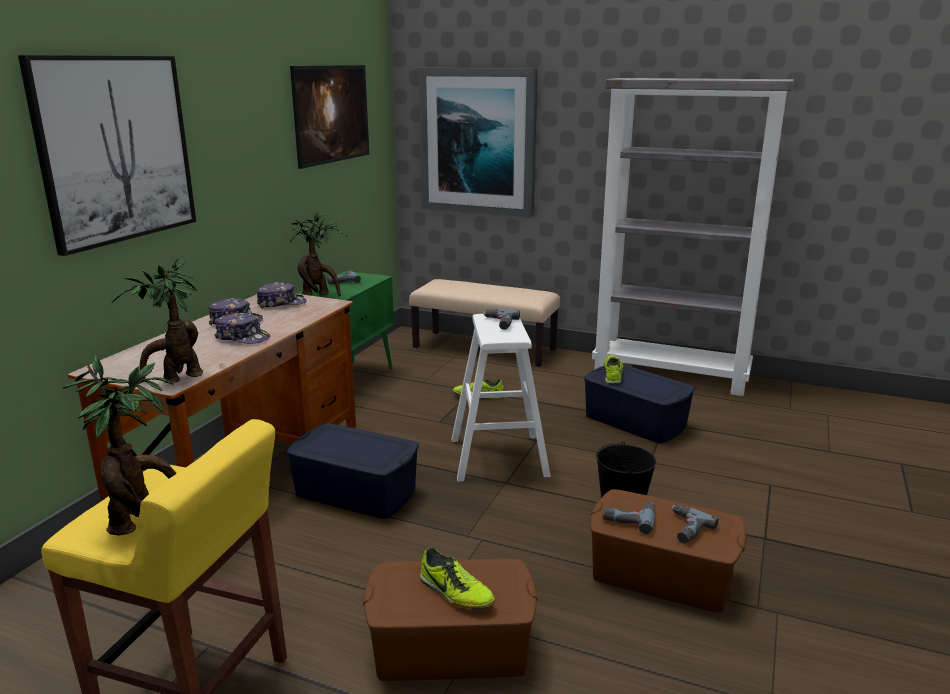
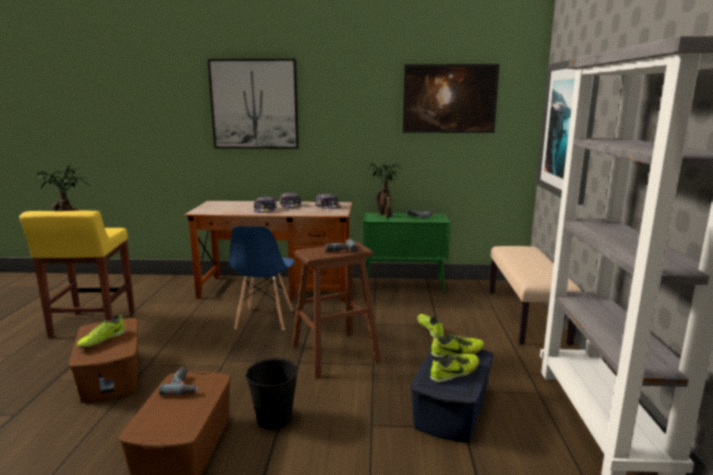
camera: 70 degrees right, 5 degrees down
potted plant [111,258,203,383] -> none
blue storage box [286,423,419,519] -> blue chair [229,226,295,330]
white stool [451,314,551,482] -> brown stool [292,242,381,379]
power drill [672,504,719,544] -> none
none -> shoe [430,353,479,383]

